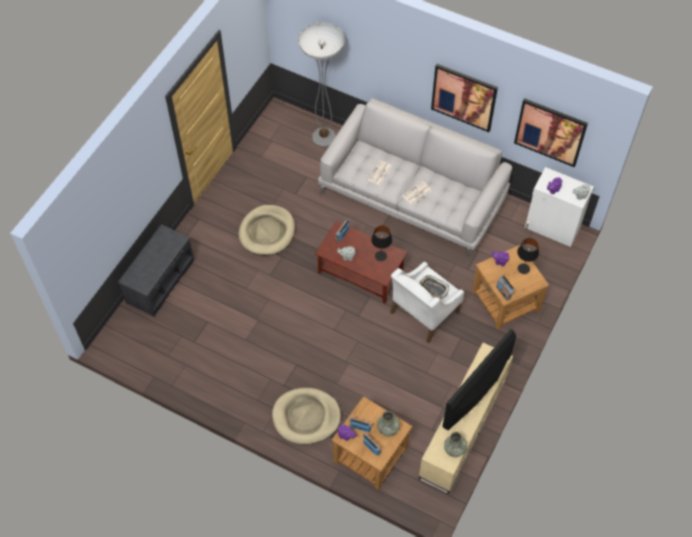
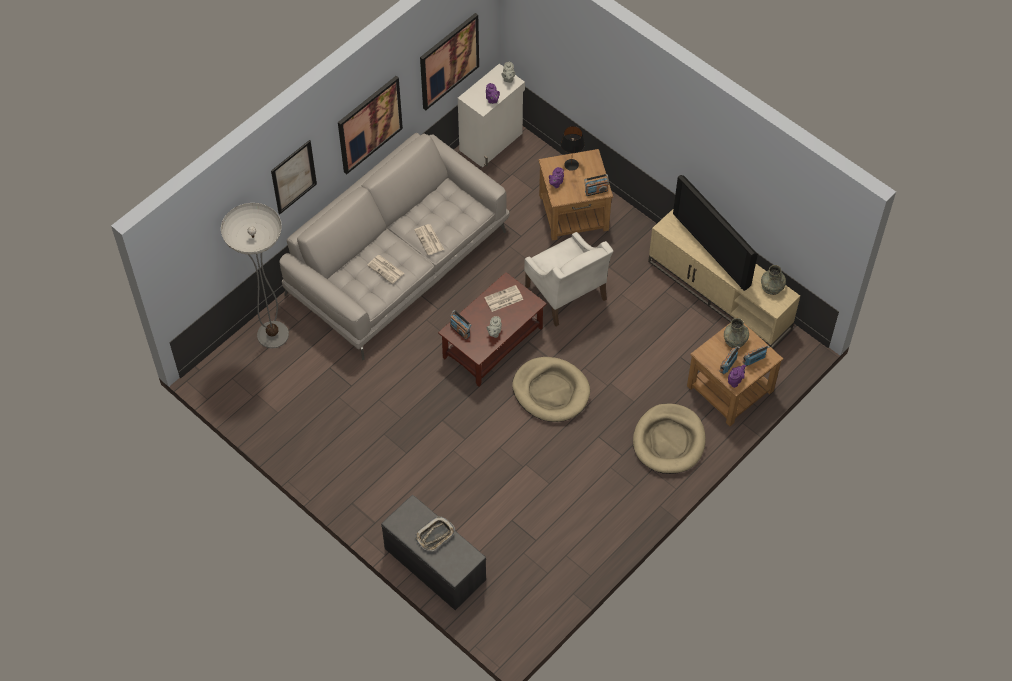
camera: 75 degrees left, 0 degrees up
beige dog bed [239,205,295,255] -> beige dog bed moved to [512,357,590,422]
black table lamp [371,226,392,261] -> newspaper [484,285,523,312]
tray [419,275,449,299] -> tray moved to [415,516,455,551]
none -> picture [271,140,317,214]

